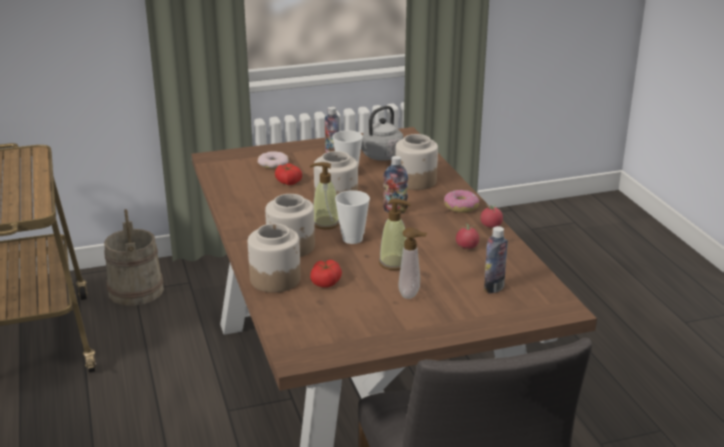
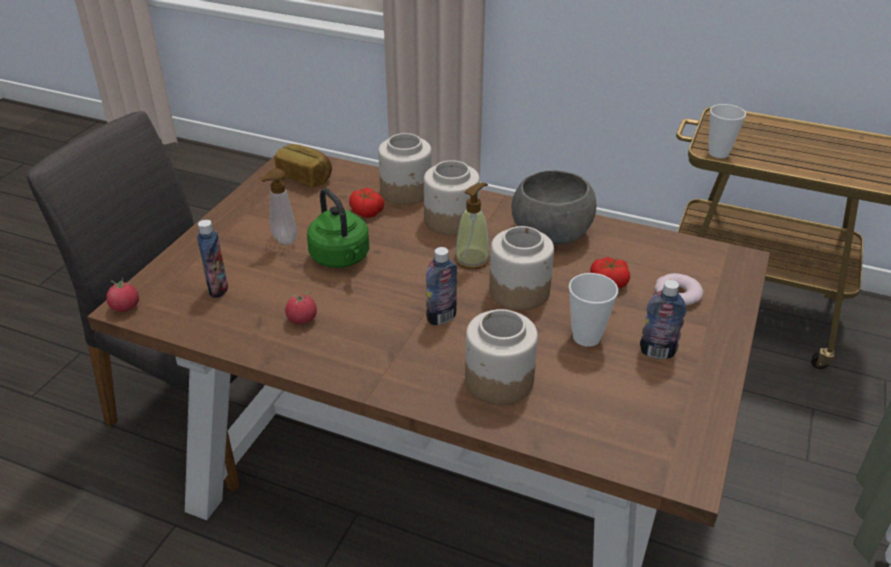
camera: 130 degrees right, 10 degrees up
beige bucket [104,209,164,306] -> none
cup [335,190,370,244] -> cup moved to [708,104,746,158]
grey kettle [361,106,404,161] -> none
soap dispenser [379,199,411,270] -> green kettle [307,188,369,268]
donut [444,190,480,213] -> none
tomato [480,204,503,228] -> tomato moved to [106,277,139,312]
none -> bread [274,144,332,187]
none -> grey bowl [512,170,596,245]

